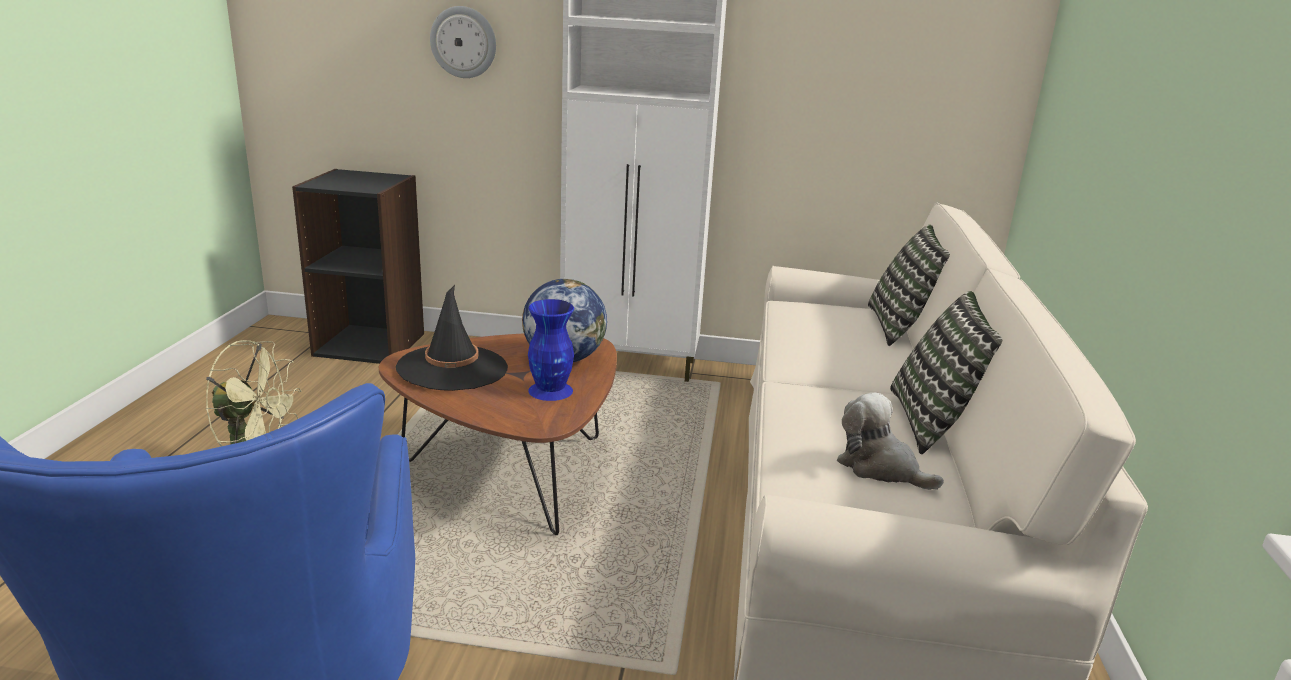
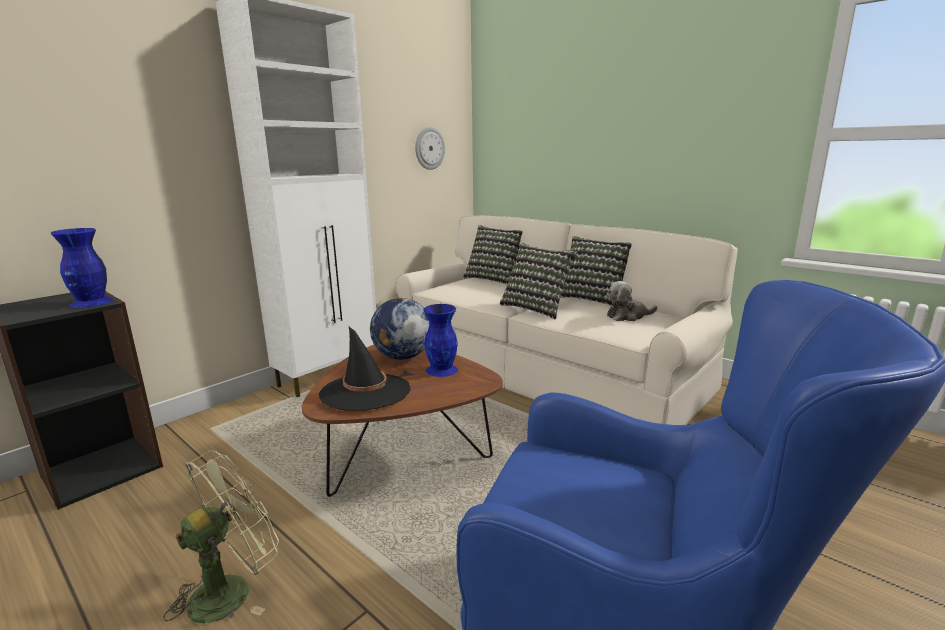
camera: 55 degrees left, 5 degrees down
wall clock [430,6,496,78] -> wall clock moved to [415,127,445,170]
none -> blue vase [50,228,113,308]
none -> pillow [500,243,578,319]

